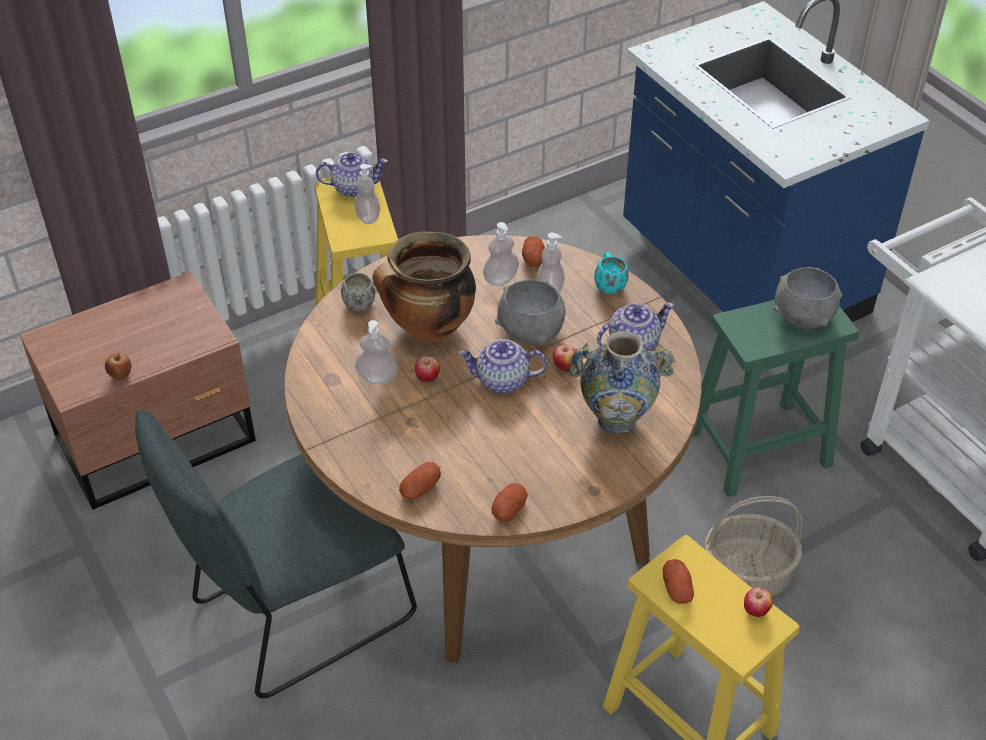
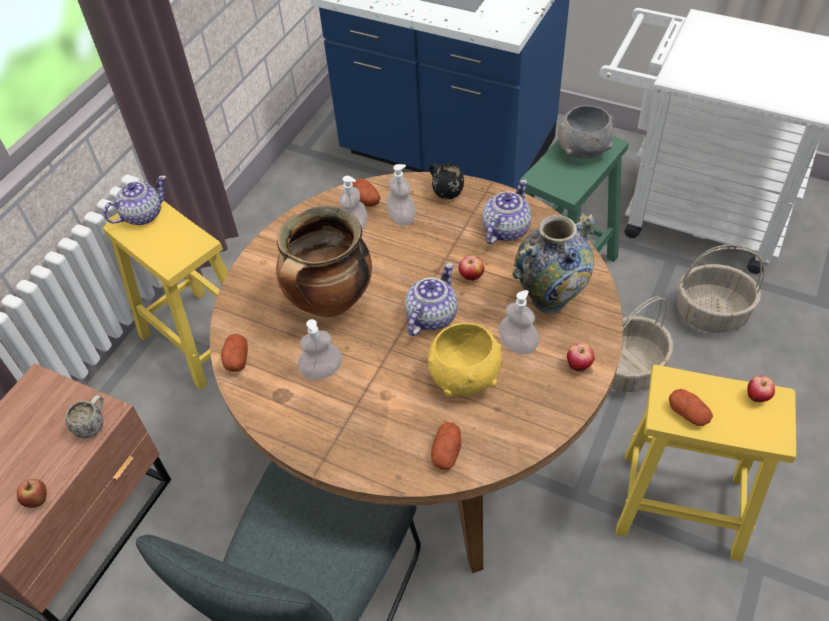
camera: 30 degrees left, 5 degrees up
white mug [341,273,378,311] -> white mug moved to [65,395,104,438]
soap dispenser [354,164,380,224] -> soap dispenser moved to [498,290,539,354]
apple [415,355,440,382] -> apple moved to [567,343,595,372]
teapot [458,339,548,393] -> teapot turned 150 degrees clockwise [405,263,458,336]
potato [492,483,528,522] -> potato moved to [221,334,248,372]
grey bowl [495,279,566,345] -> none
turquoise mug [594,252,629,294] -> black mug [429,163,464,199]
none -> yellow bowl [428,323,502,396]
none -> basket [677,244,765,333]

